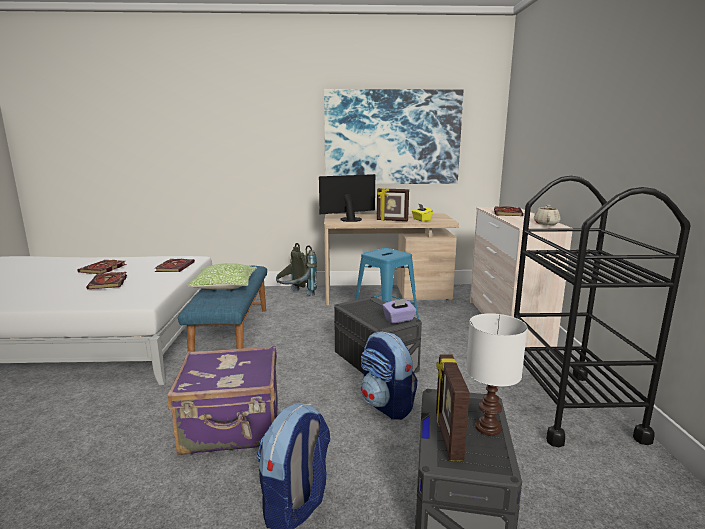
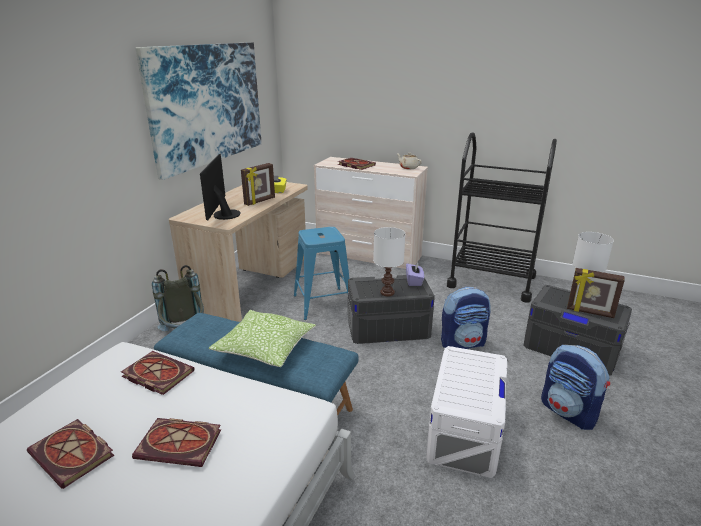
camera: 65 degrees left, 10 degrees up
purple suitcase [167,346,278,455] -> white storage box [426,346,507,478]
none -> white table lamp [373,227,405,296]

